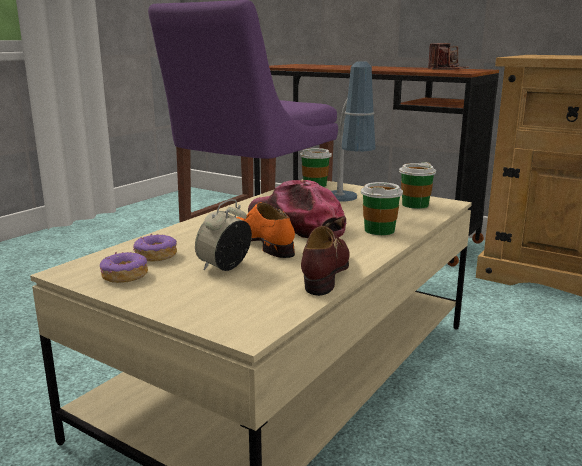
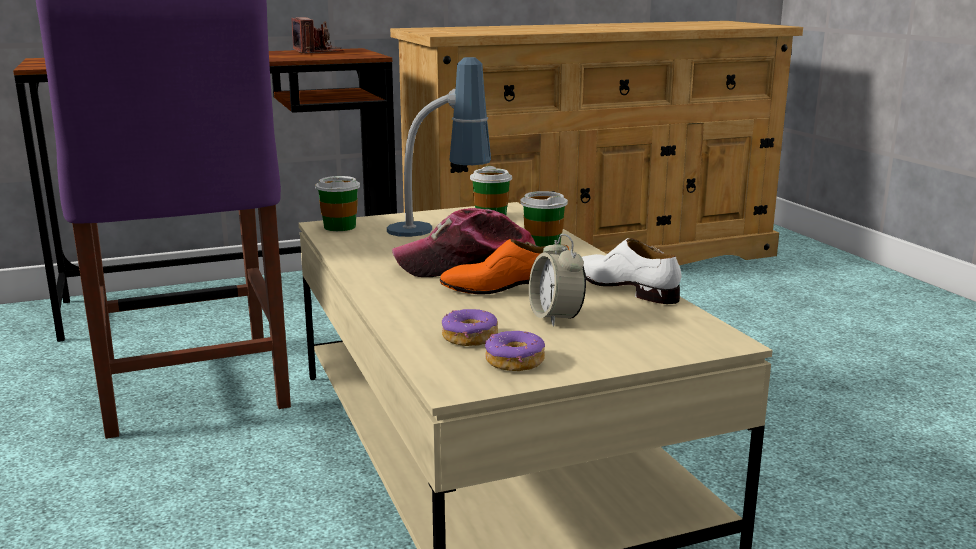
camera: 55 degrees left, 0 degrees up
brown shoe [301,226,350,296] -> white shoe [582,238,682,304]

